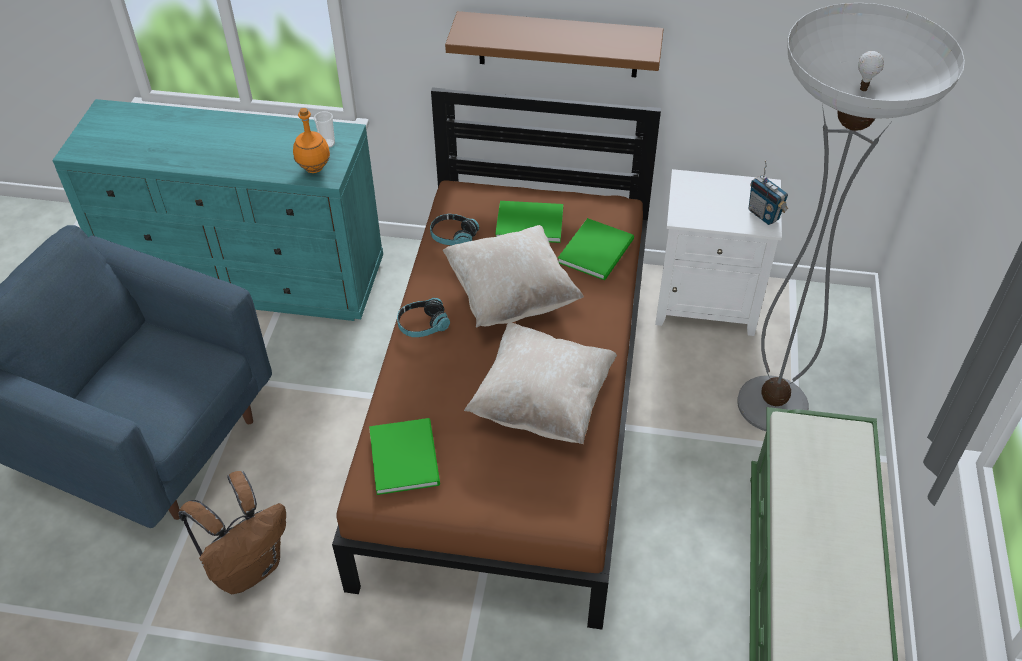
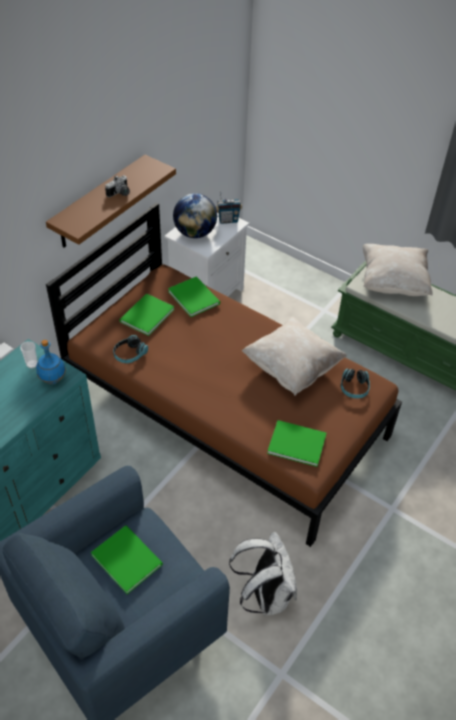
camera: 65 degrees left, 0 degrees up
brown backpack [178,471,286,594] -> white backpack [229,532,297,615]
orange bottle [293,108,330,173] -> blue bottle [36,340,66,384]
headphones [397,298,450,337] -> headphones moved to [341,369,370,398]
beige pillow [443,225,584,328] -> beige pillow moved to [363,244,432,296]
floor lamp [737,3,965,431] -> none
none -> green book [91,525,163,594]
none -> camera [105,175,130,198]
none -> globe [173,193,217,238]

